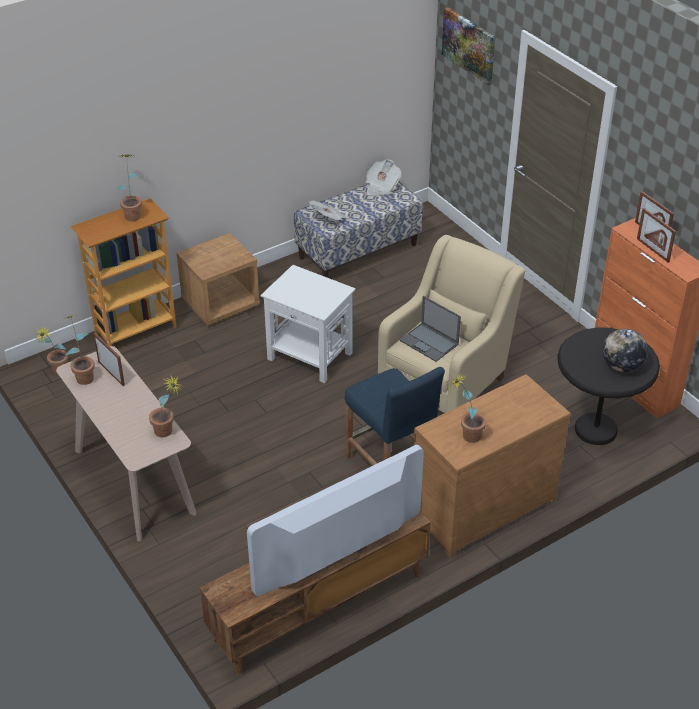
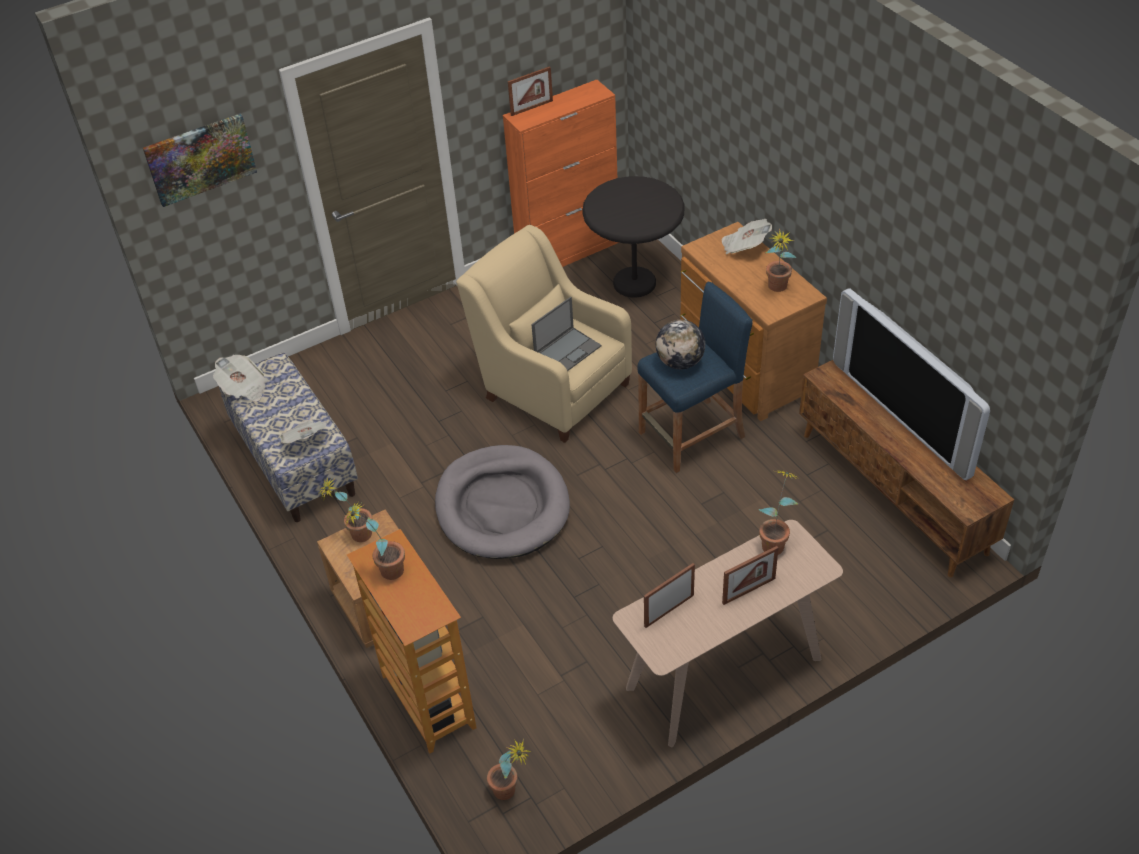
camera: 85 degrees left, 5 degrees up
potted plant [65,315,95,385] -> potted plant moved to [319,477,372,542]
white side table [261,265,356,383] -> grey dog bed [435,445,570,559]
globe [603,329,647,373] -> globe moved to [656,320,705,370]
picture frame [637,208,676,263] -> picture frame moved to [722,546,779,605]
none -> newspaper [722,219,772,254]

